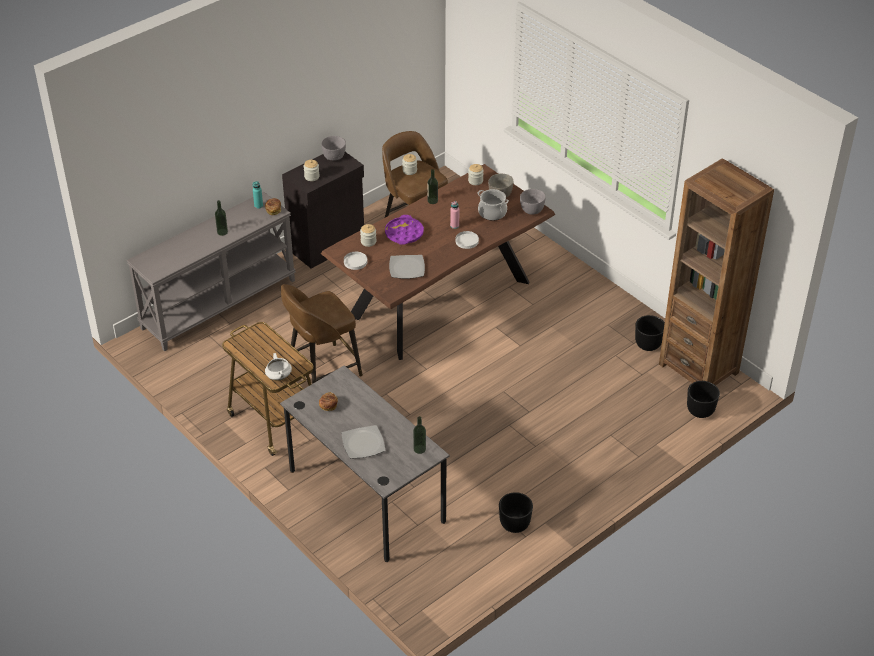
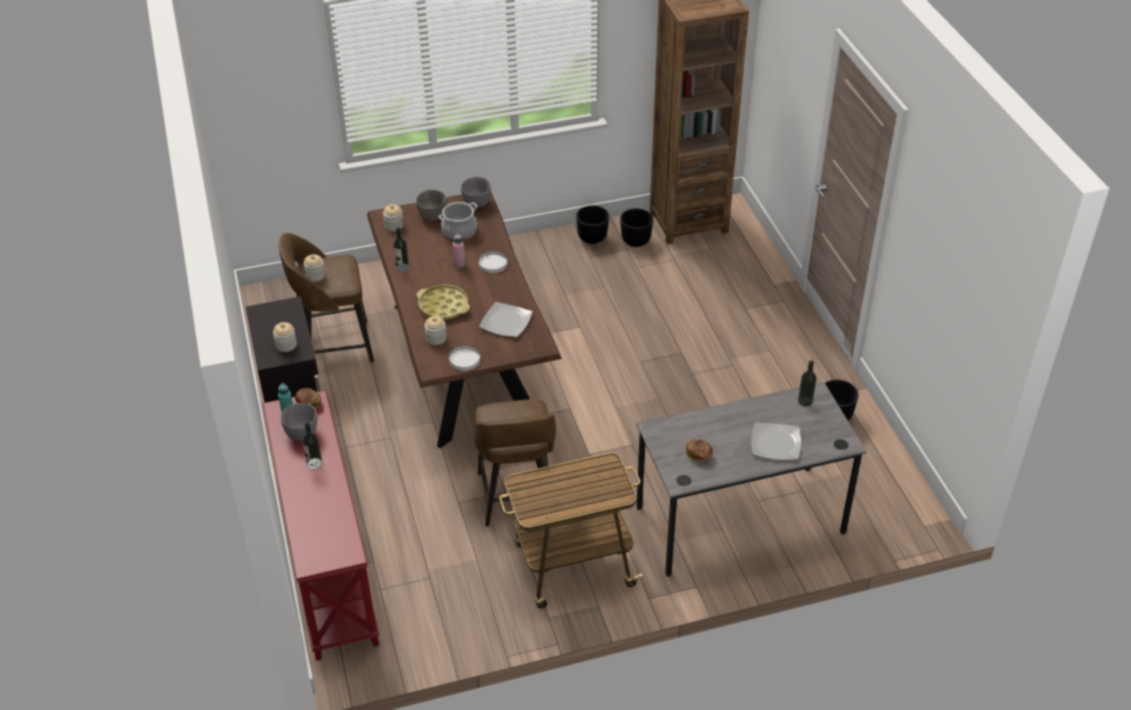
camera: 65 degrees left, 0 degrees up
grey console table [127,192,295,352] -> red console table [263,390,379,661]
white cooking pot [265,353,292,381] -> none
grey bowl [321,136,346,161] -> grey bowl moved to [281,403,317,441]
purple tray [385,215,424,245] -> yellow tray [417,284,470,320]
black planter [687,381,720,418] -> black planter moved to [576,205,609,244]

